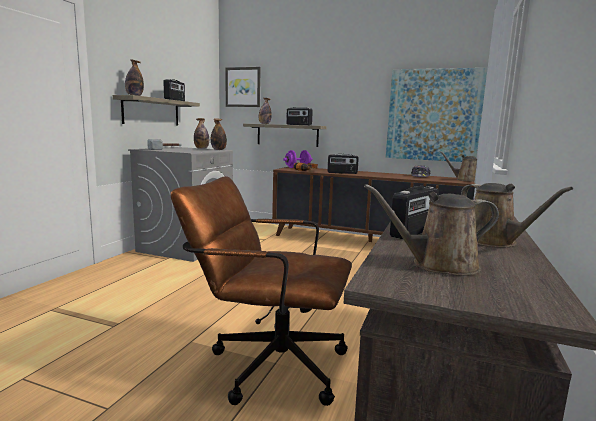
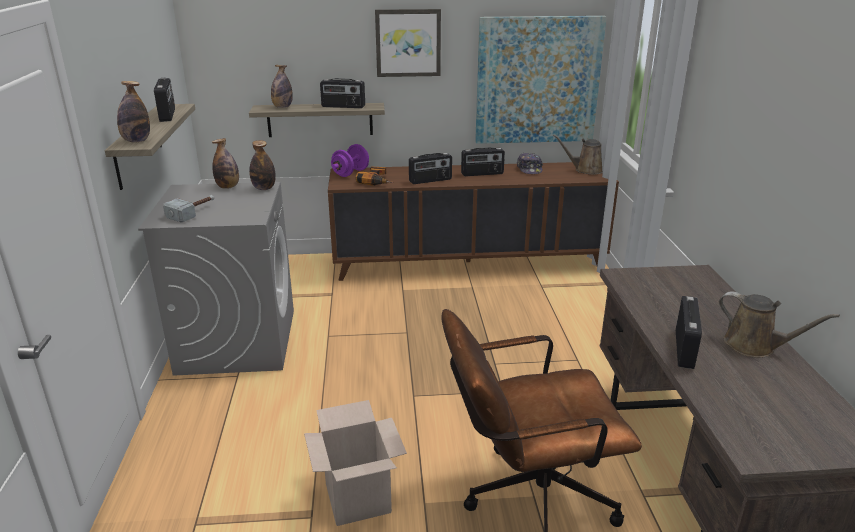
camera: 25 degrees left, 15 degrees up
picture [226,67,260,107] -> picture moved to [375,9,441,77]
brown watering can [364,184,499,276] -> none
none -> cardboard box [304,400,407,526]
none -> radio [461,147,505,176]

